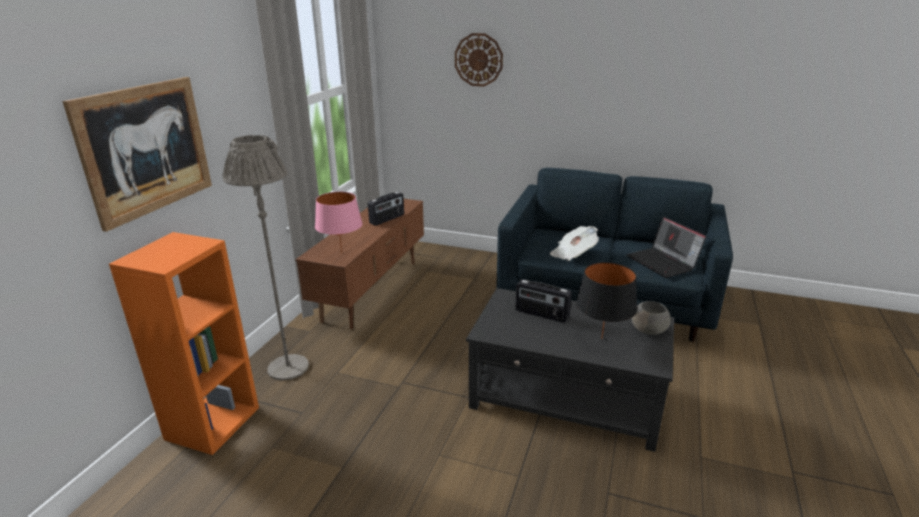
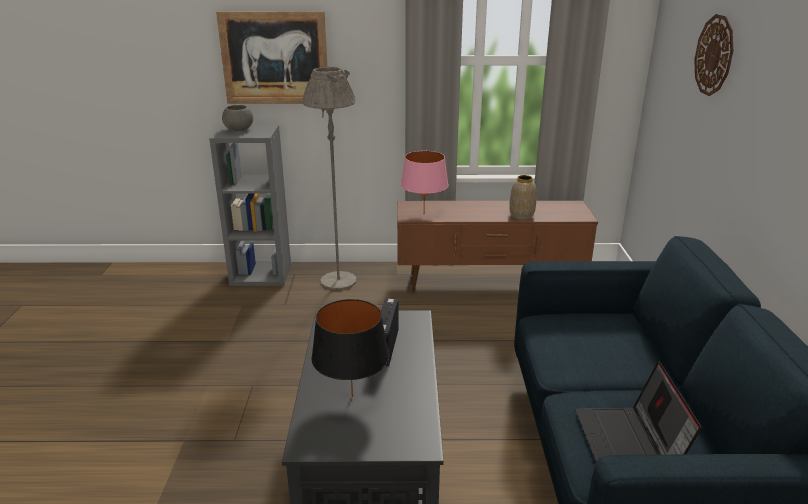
camera: 70 degrees right, 0 degrees up
orange bookcase [109,232,259,455] -> grey bookcase [209,125,291,286]
radio [368,192,404,226] -> vase [509,175,537,220]
newspaper [550,226,599,261] -> none
laptop [627,217,707,278] -> laptop turned 45 degrees counterclockwise [575,361,702,462]
grey bowl [632,301,671,335] -> grey bowl moved to [222,105,253,131]

